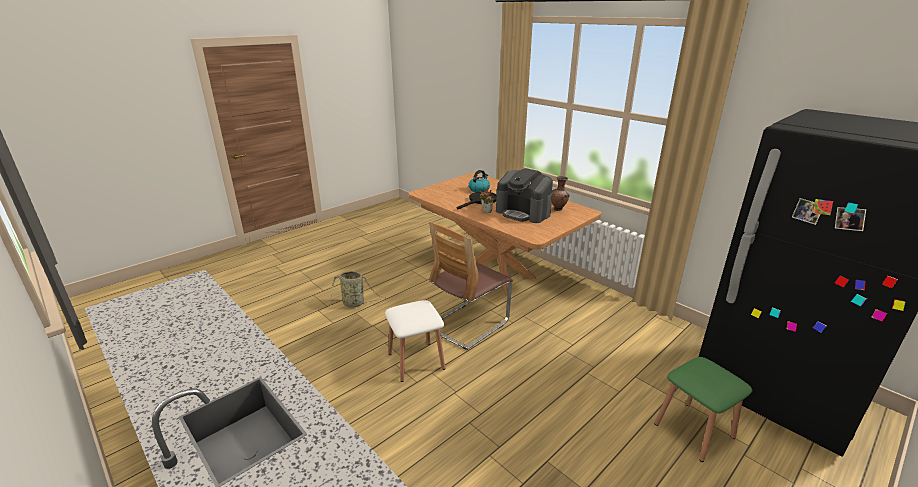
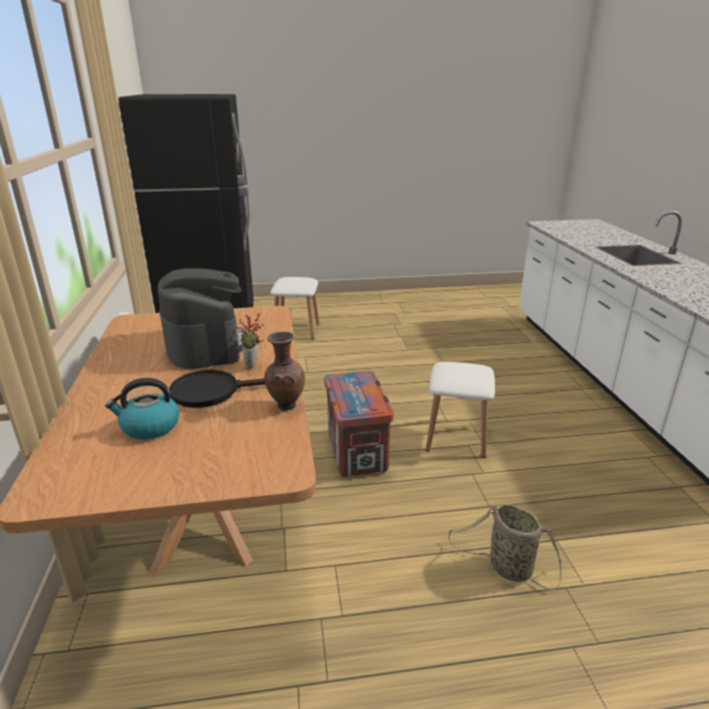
camera: 145 degrees left, 0 degrees up
chair [429,222,513,350] -> crate [324,371,394,477]
brown vase [552,176,569,211] -> brown vase moved to [264,331,305,411]
green stool [654,357,752,462] -> white stool [271,277,319,340]

